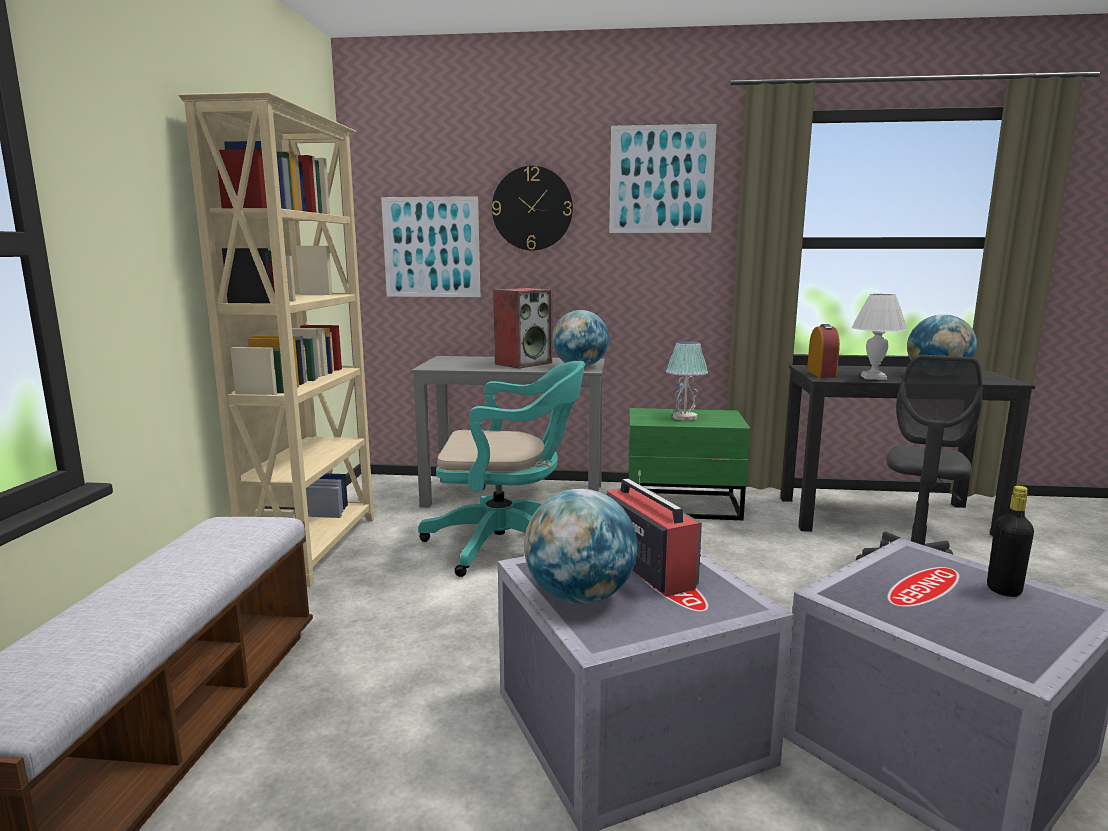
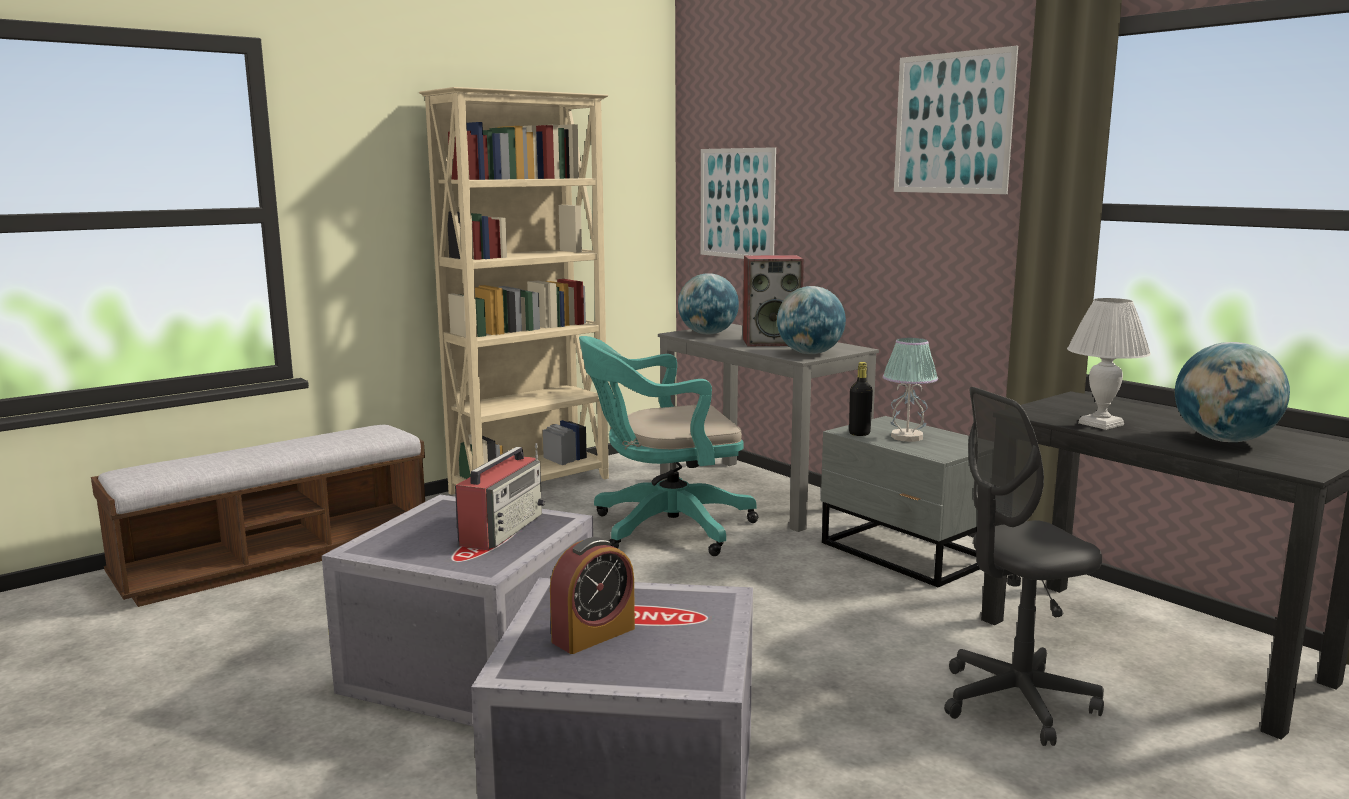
camera: 45 degrees right, 0 degrees up
turquoise office chair [418,361,585,577] -> turquoise office chair turned 120 degrees clockwise [579,336,758,556]
wall clock [492,166,573,250] -> none
globe [524,489,638,604] -> globe moved to [678,273,739,335]
green nightstand [628,408,750,521] -> grey nightstand [821,416,980,587]
alarm clock [807,324,840,378] -> alarm clock moved to [550,537,635,654]
black bottle [987,485,1034,597] -> black bottle moved to [849,362,873,436]

